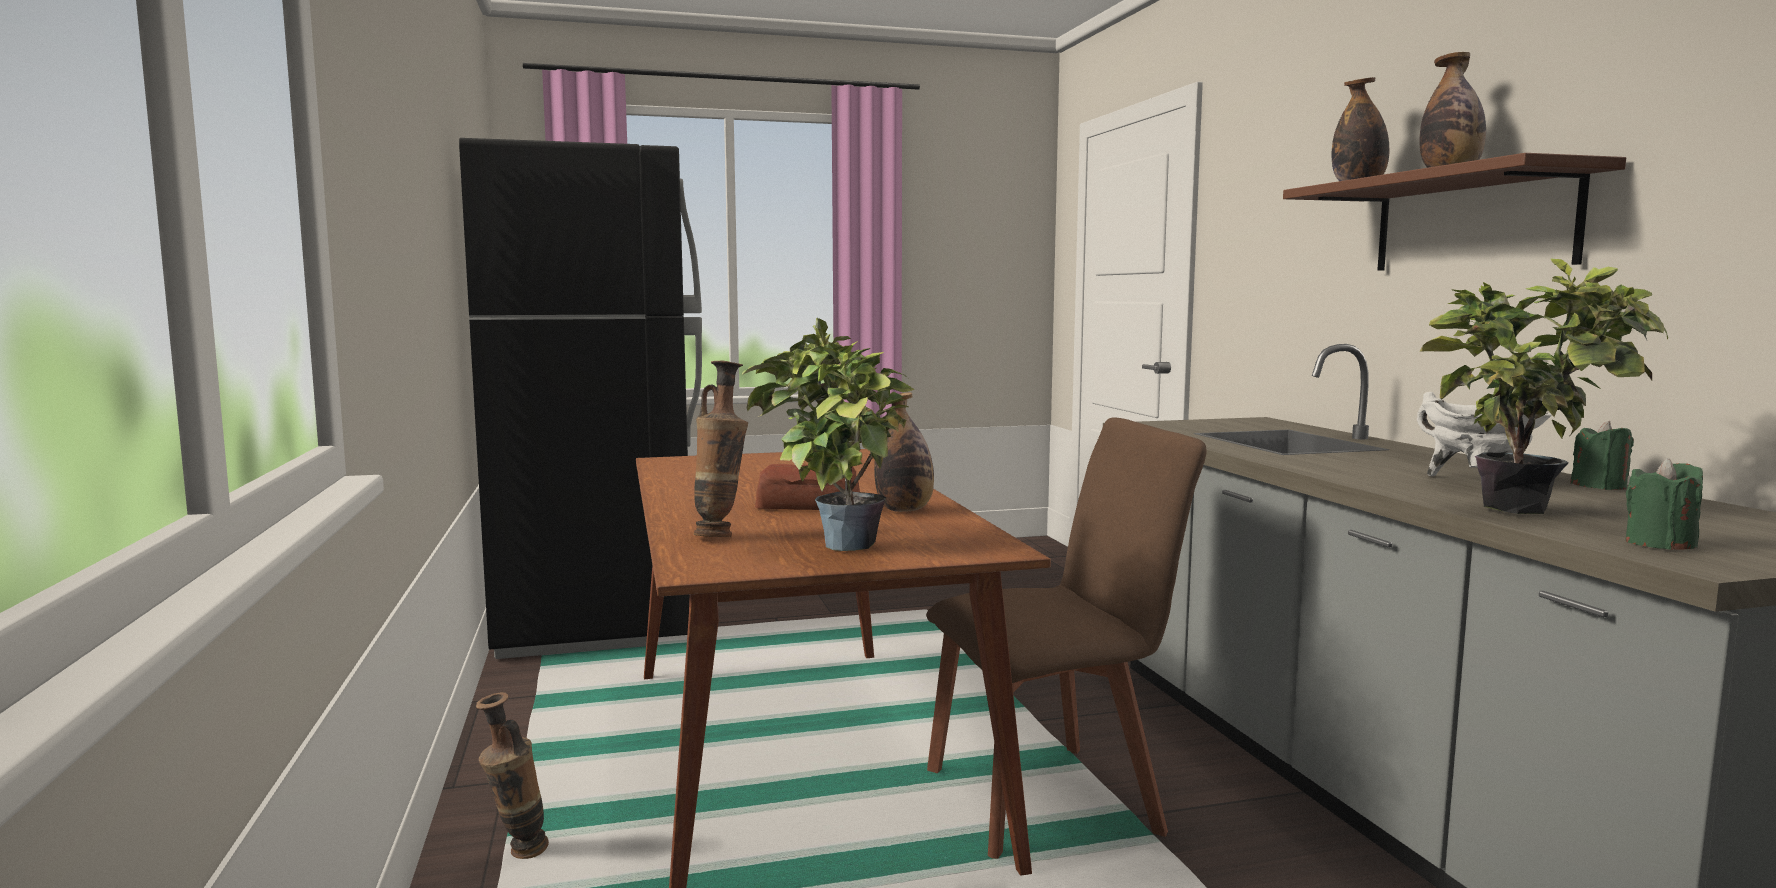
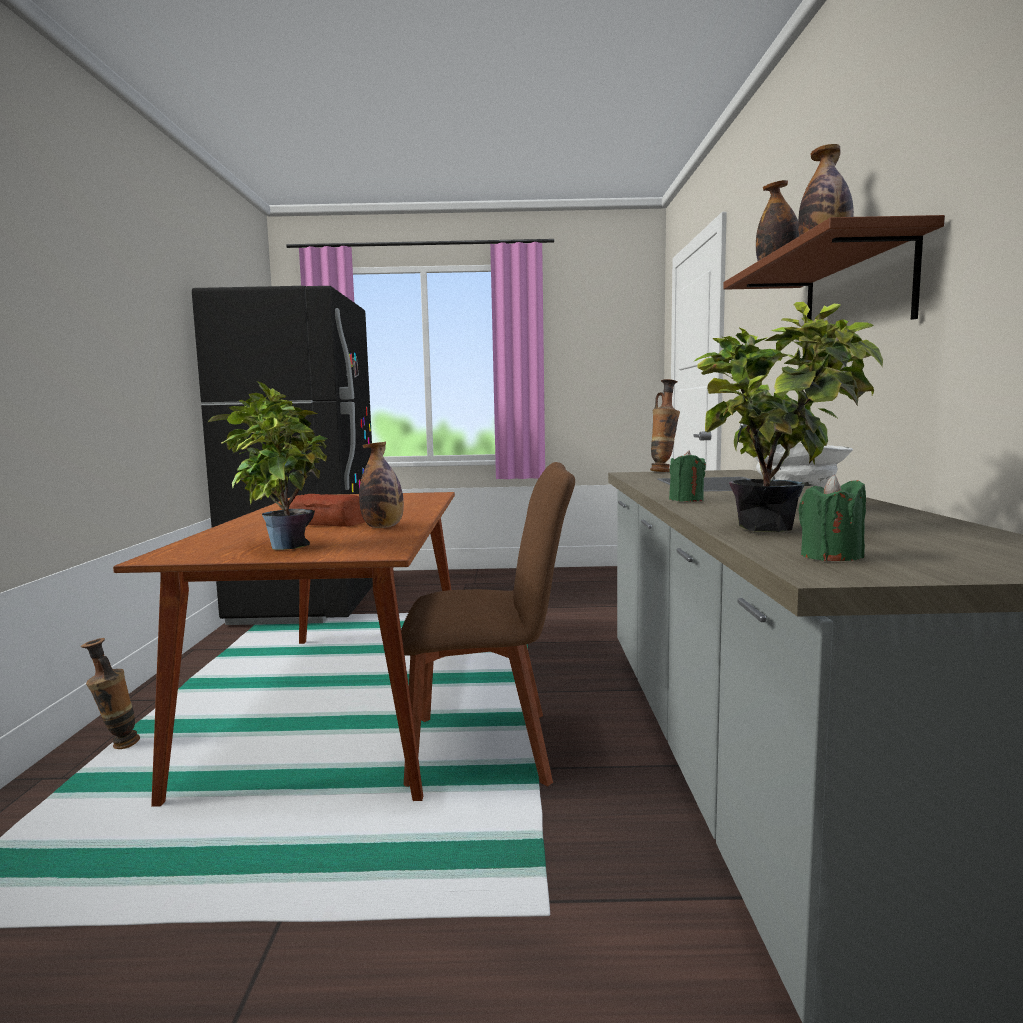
camera: 15 degrees right, 0 degrees up
vase [694,361,748,537] -> vase moved to [650,379,680,472]
green candle [1570,421,1634,490] -> green candle moved to [669,450,706,502]

